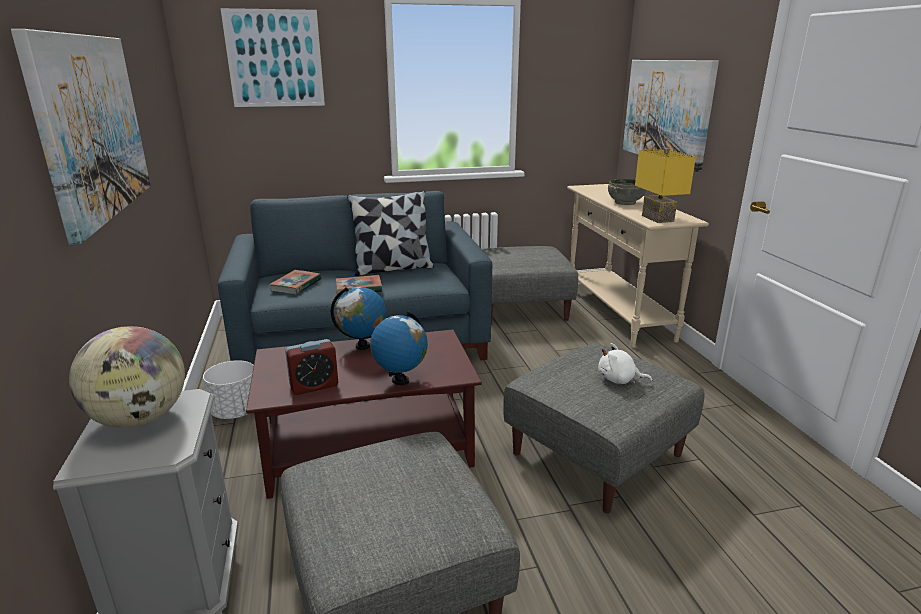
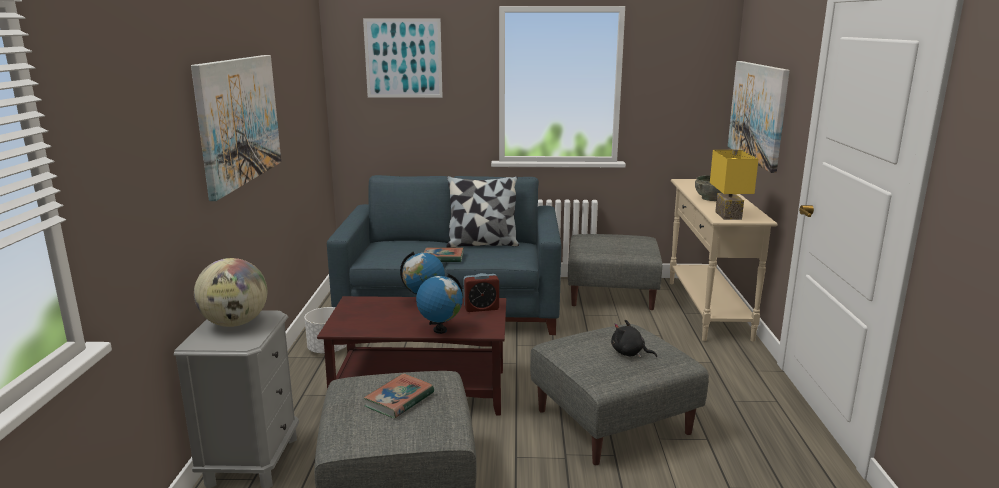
camera: 15 degrees right, 5 degrees down
book [269,270,321,295] -> book moved to [363,373,434,418]
alarm clock [285,339,338,395] -> alarm clock moved to [464,273,499,312]
white plush toy [598,343,652,384] -> black plush toy [611,320,657,358]

